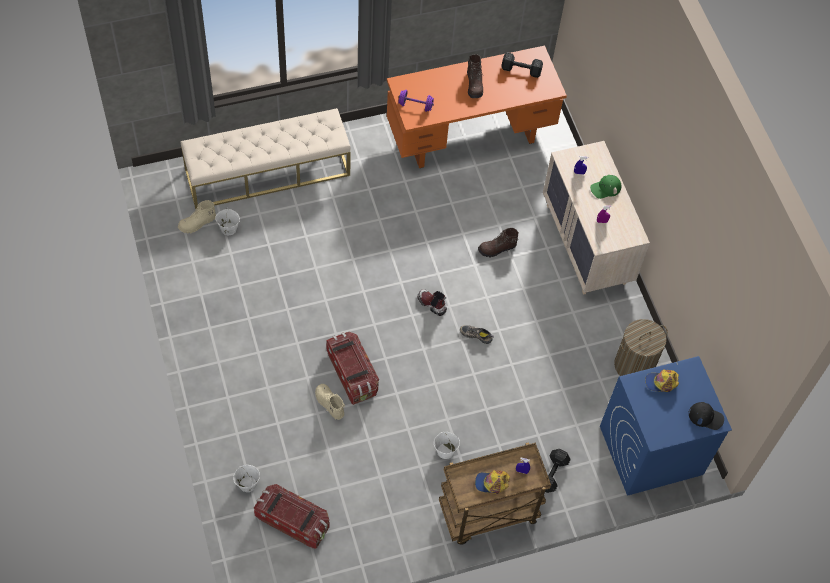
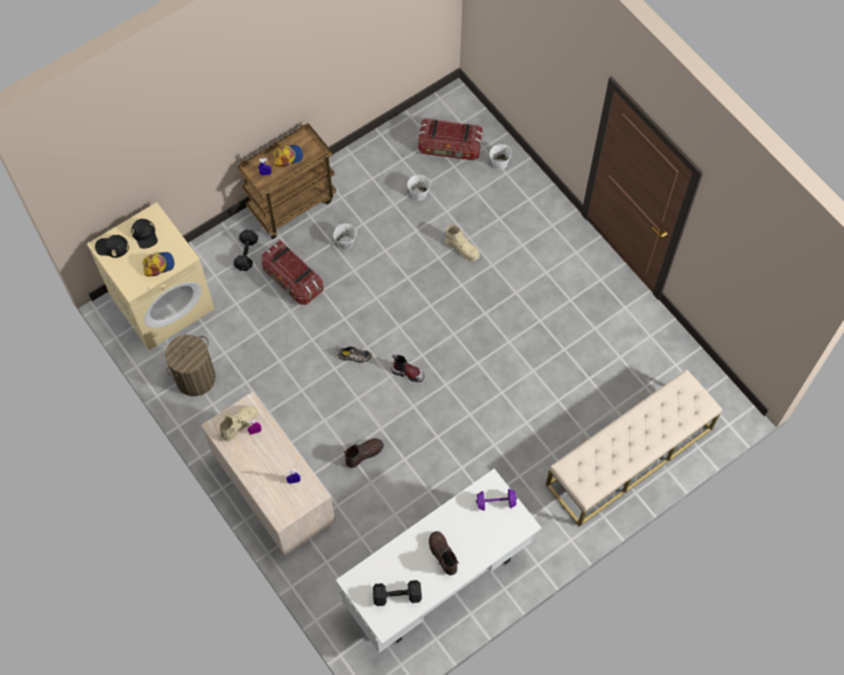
camera: 165 degrees right, 5 degrees up
beige boot [178,200,216,233] -> beige boot moved to [217,405,258,442]
white bucket [215,208,240,235] -> white bucket moved to [407,174,431,200]
storage box [326,332,379,405] -> storage box moved to [261,240,324,305]
orange desk [387,46,567,168] -> white desk [336,469,542,653]
green cap [590,175,622,199] -> none
blue washing machine [600,356,732,496] -> beige washing machine [87,202,215,350]
none -> black cap [131,219,158,249]

